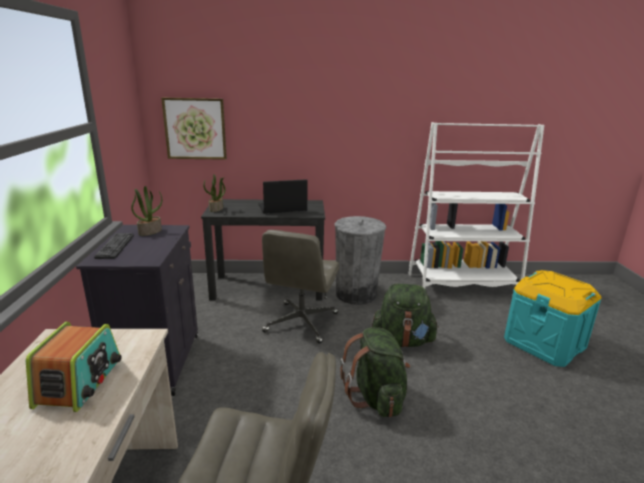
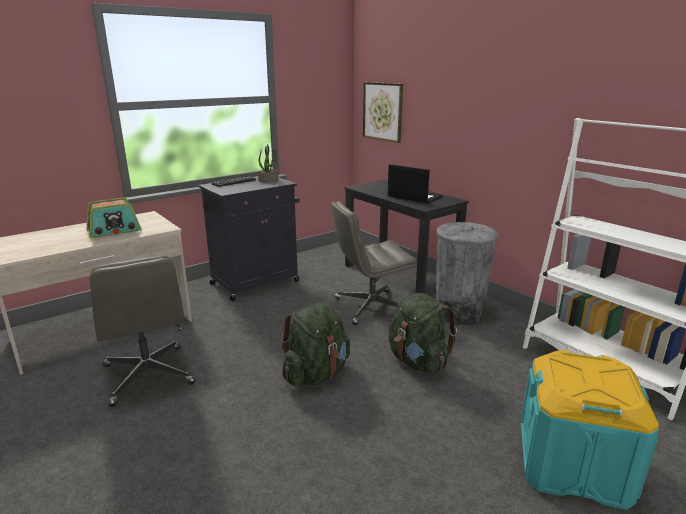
camera: 55 degrees right, 0 degrees up
potted plant [203,174,225,212] -> none

